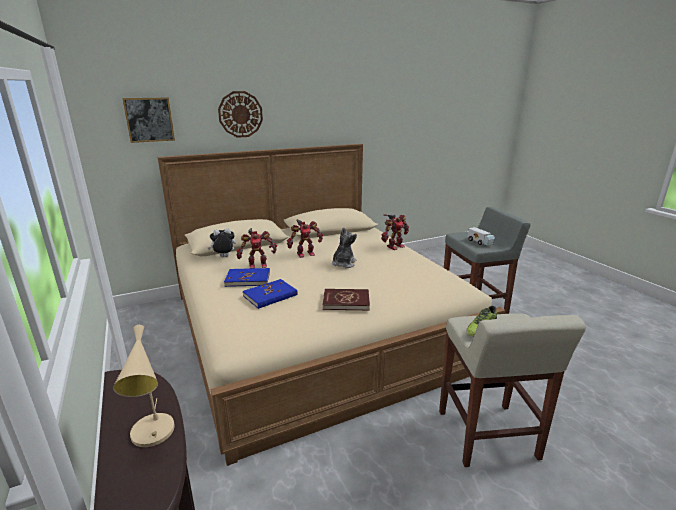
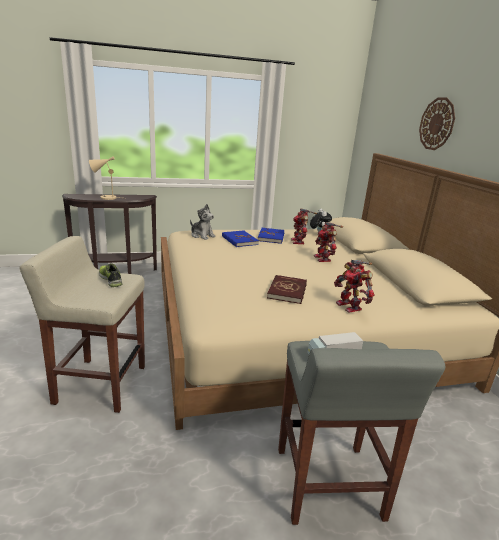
camera: 100 degrees right, 0 degrees up
picture [122,98,175,143] -> none
red book [323,289,370,311] -> red book moved to [267,275,307,304]
plush toy [332,227,357,268] -> plush toy moved to [190,204,216,240]

